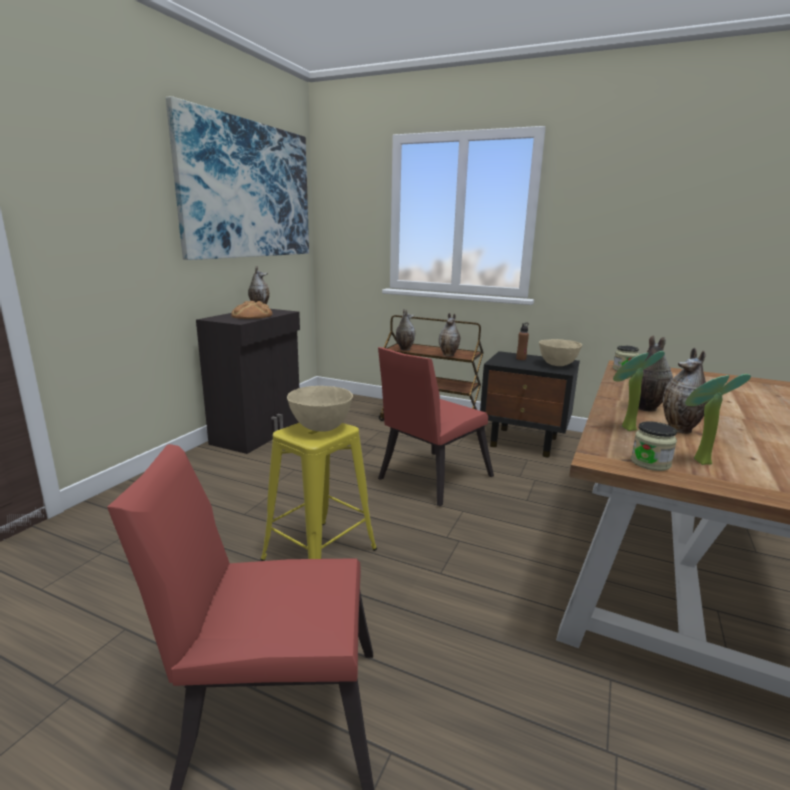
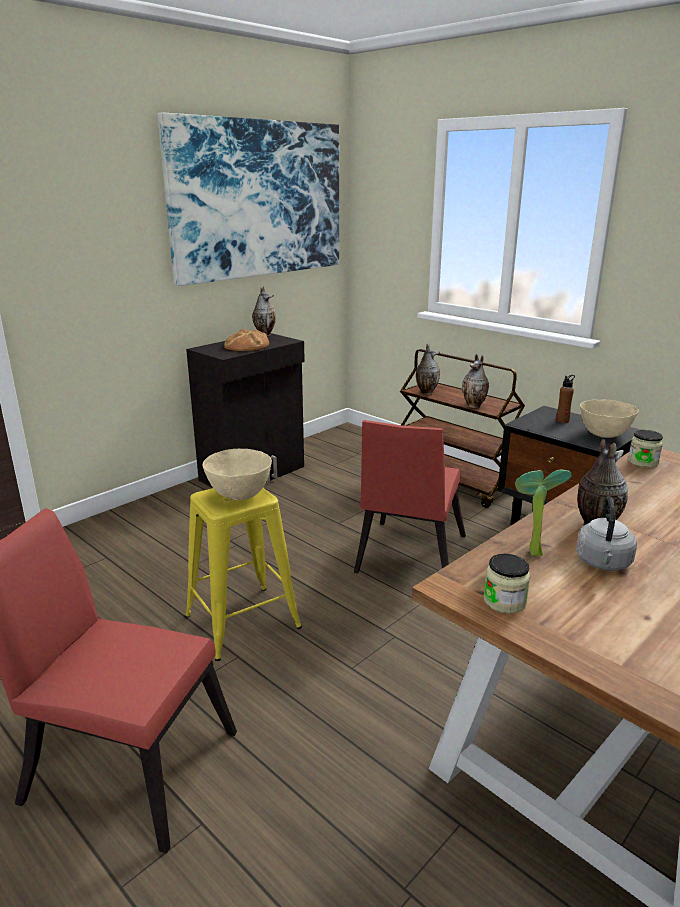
camera: 20 degrees right, 5 degrees up
red chair [378,347,494,506] -> red chair turned 45 degrees counterclockwise [354,420,466,574]
vase [663,348,708,434] -> grey kettle [576,496,637,571]
potted plant [685,374,751,465] -> none

